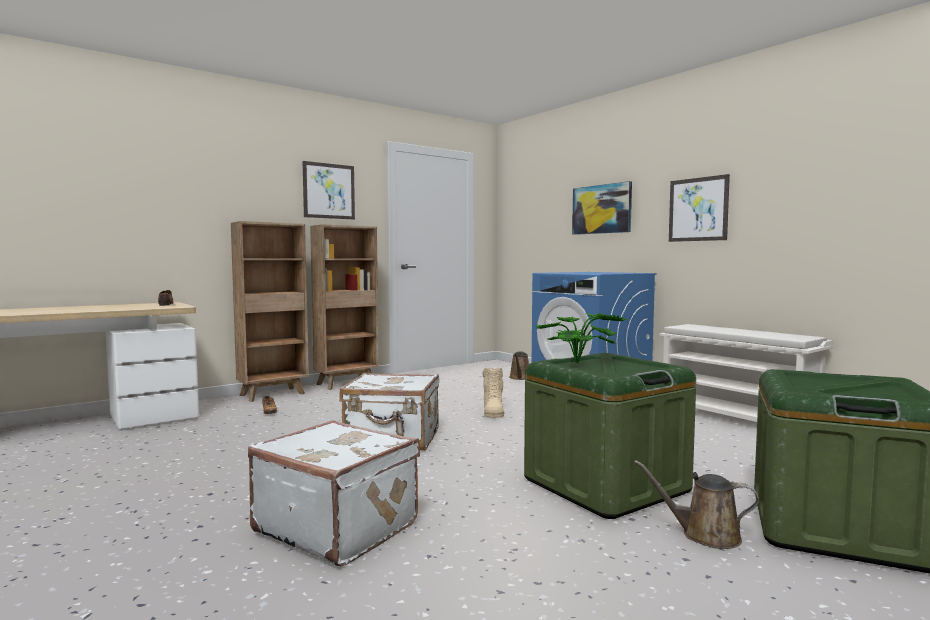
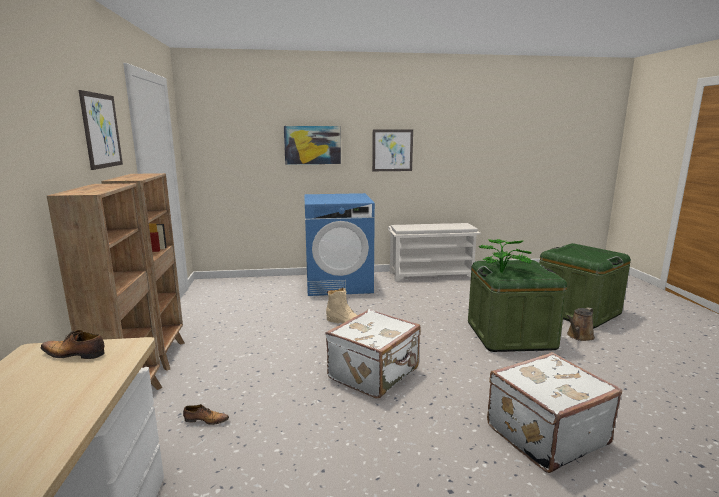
camera: 60 degrees left, 10 degrees up
brown watering can [509,351,529,380] -> none

